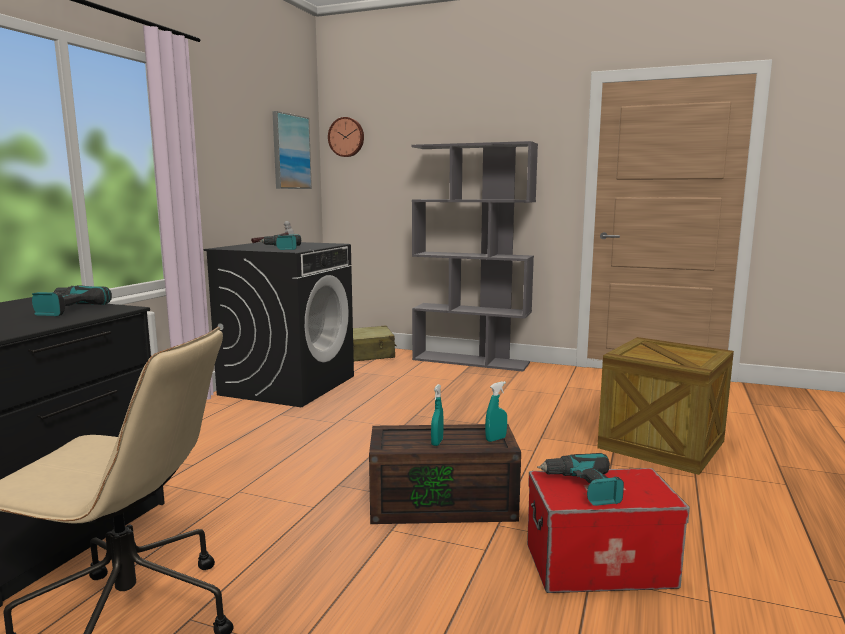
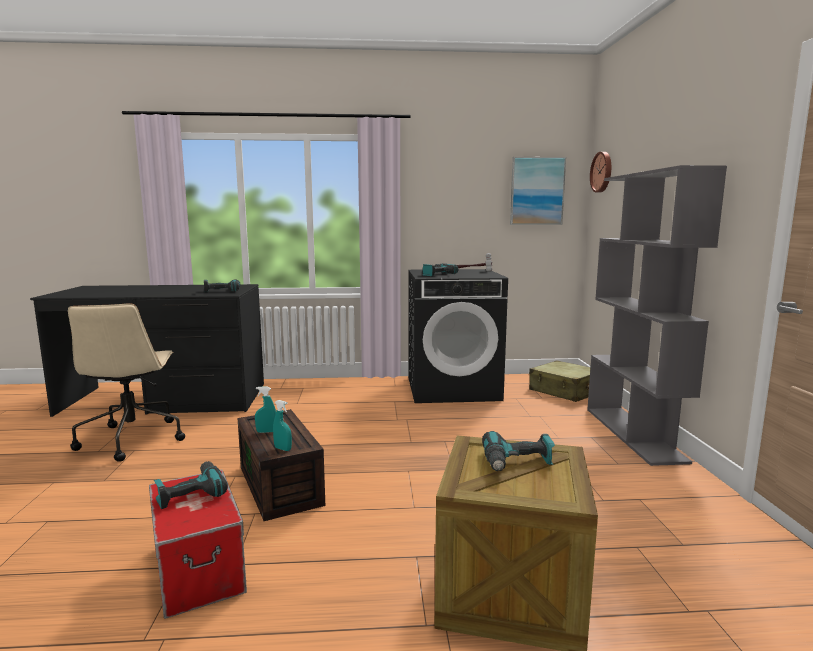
camera: 65 degrees right, 0 degrees up
none -> power drill [482,431,555,471]

